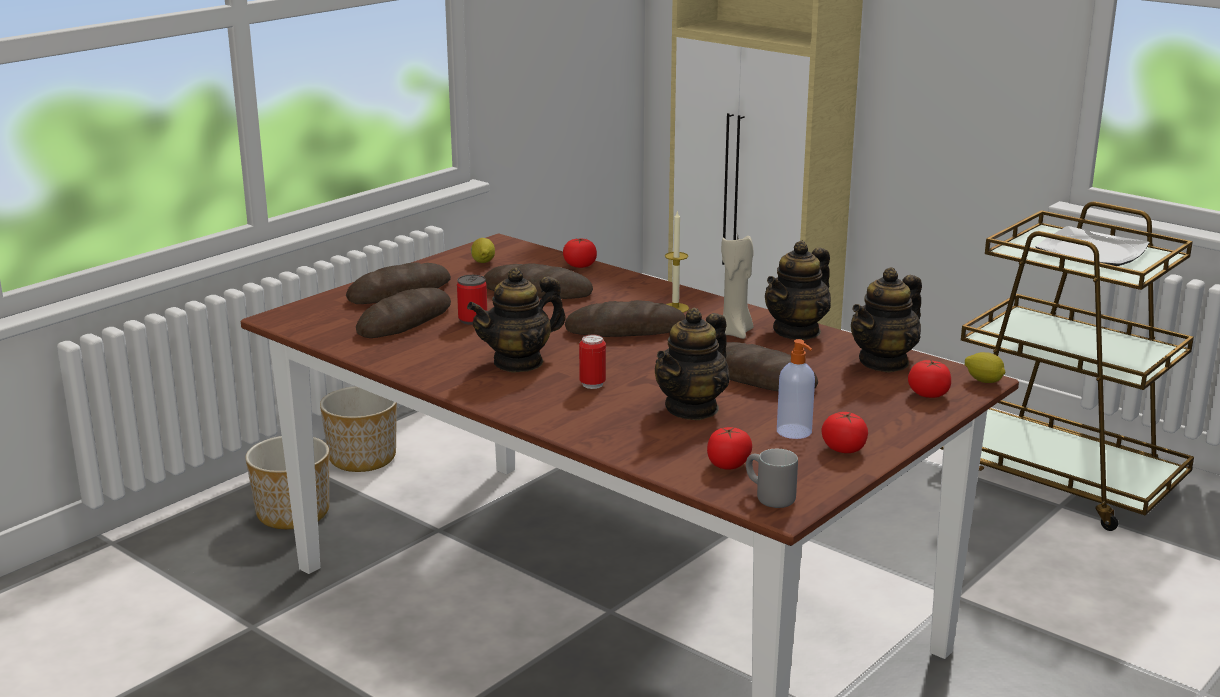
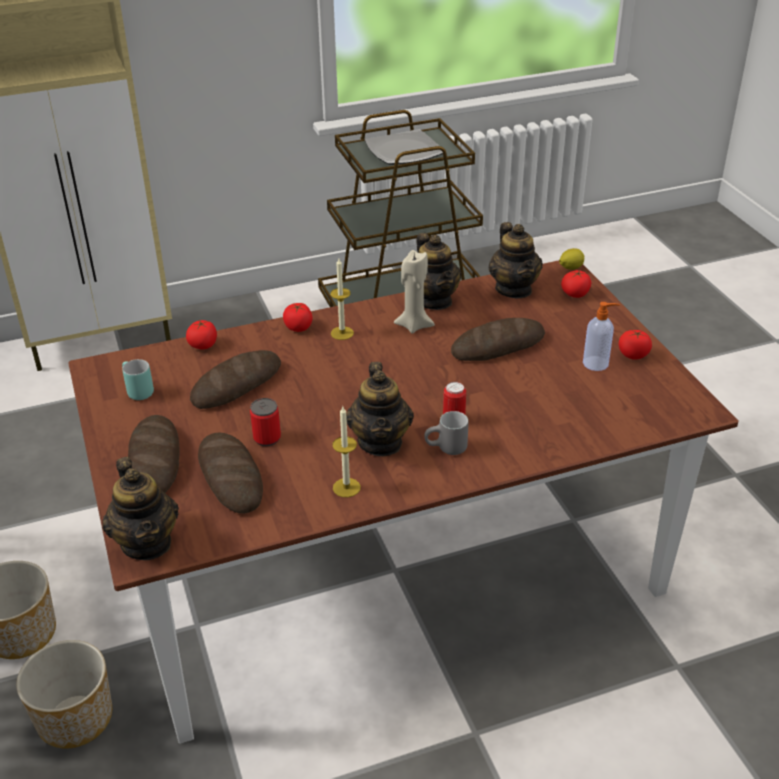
camera: 60 degrees left, 15 degrees up
lemon [471,238,495,263] -> turquoise mug [122,359,154,400]
bread [565,300,686,337] -> none
teapot [655,307,730,420] -> teapot moved to [103,457,179,560]
tomato [707,427,752,470] -> tomato moved to [283,303,313,332]
grey mug [746,449,798,508] -> grey mug moved to [424,411,469,455]
none -> candle [332,406,361,497]

